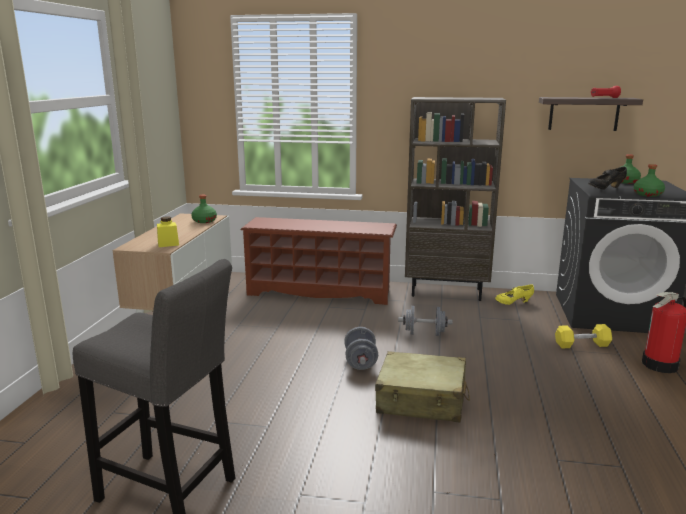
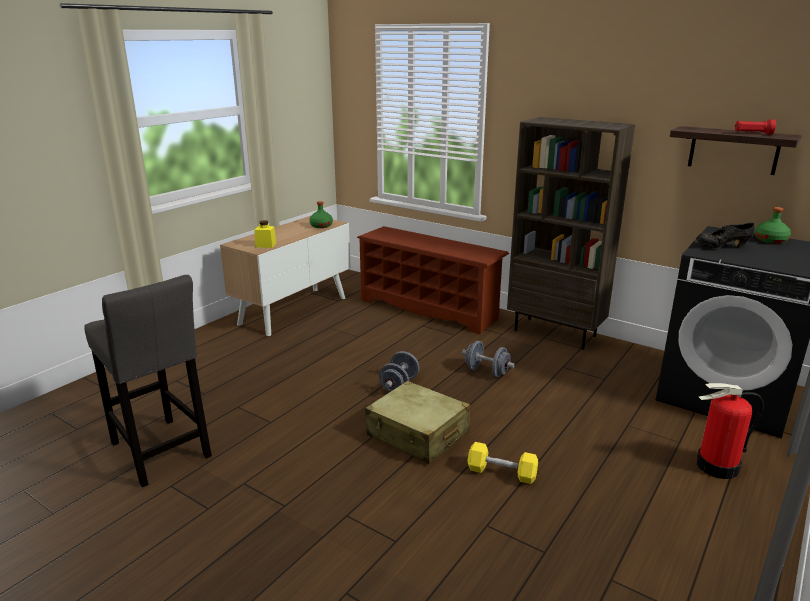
camera: 25 degrees right, 5 degrees up
yellow shoe [495,284,534,305] -> none
yellow dumbbell [555,324,612,348] -> yellow dumbbell moved to [467,442,538,484]
green bottle [634,164,665,197] -> none

